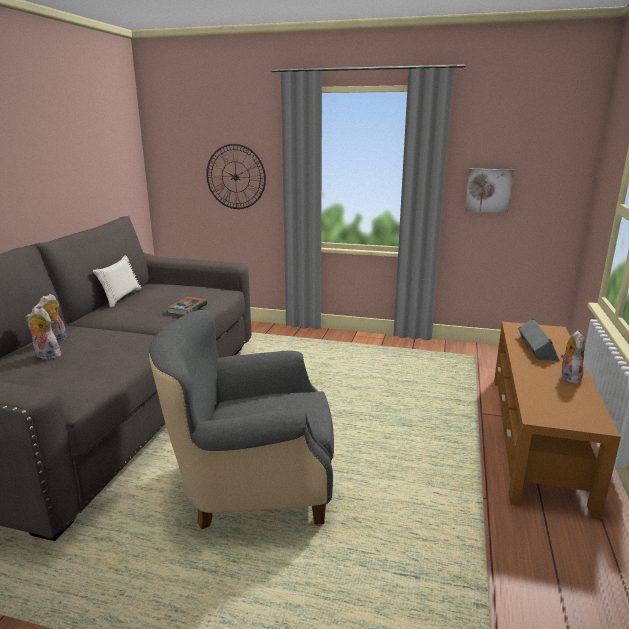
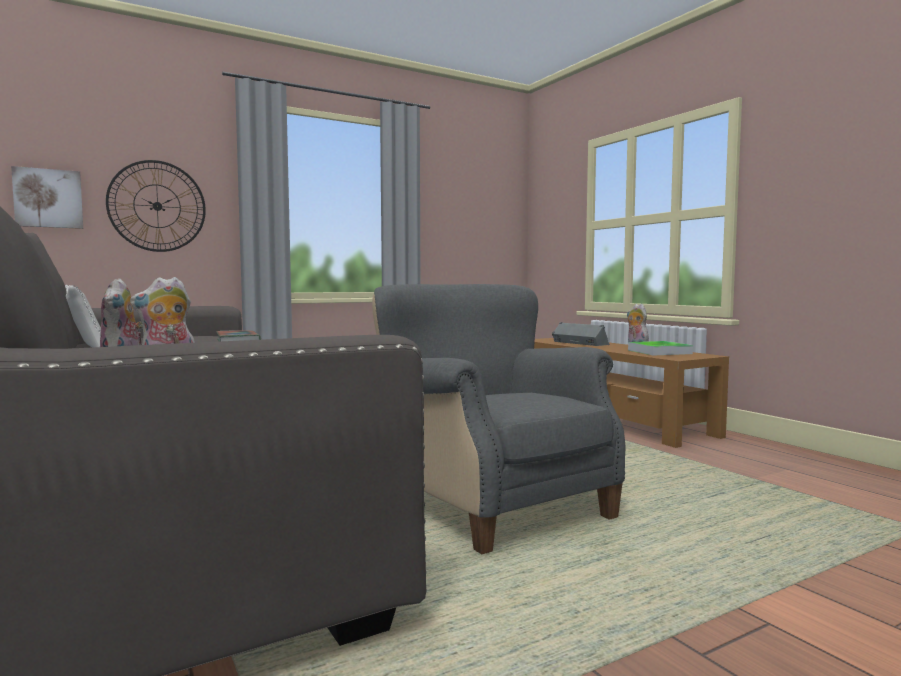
camera: 45 degrees left, 15 degrees down
grey armchair [149,310,334,529] -> grey armchair turned 105 degrees clockwise [372,284,625,554]
picture [465,169,513,213] -> picture moved to [11,166,83,229]
none -> tray [628,341,693,356]

